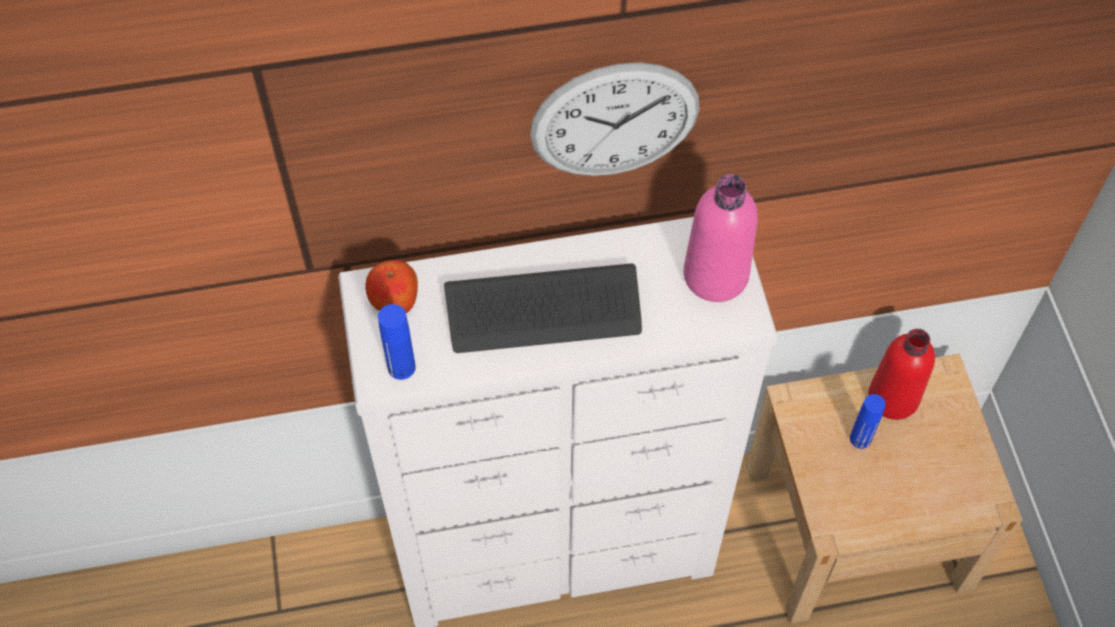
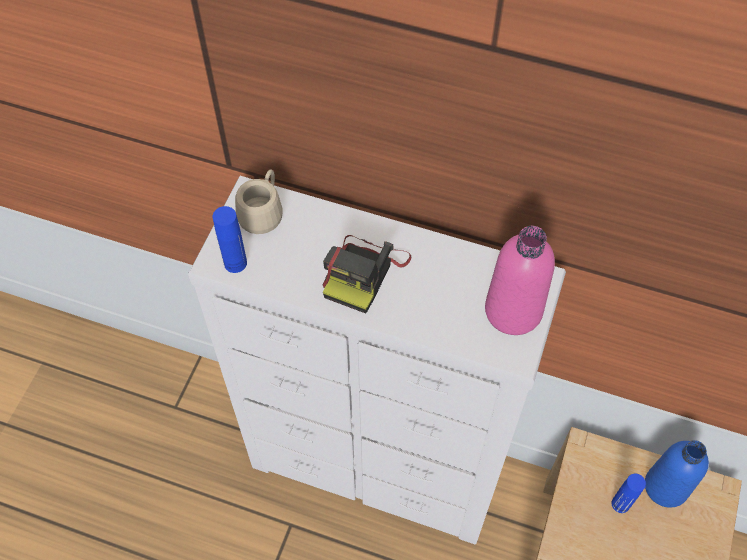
camera: 30 degrees right, 0 degrees up
apple [365,260,418,313] -> beige mug [235,169,282,234]
keyboard [444,263,642,353] -> camera [323,235,411,314]
wall clock [530,63,700,176] -> none
red bottle [868,329,935,420] -> blue bottle [645,440,709,508]

